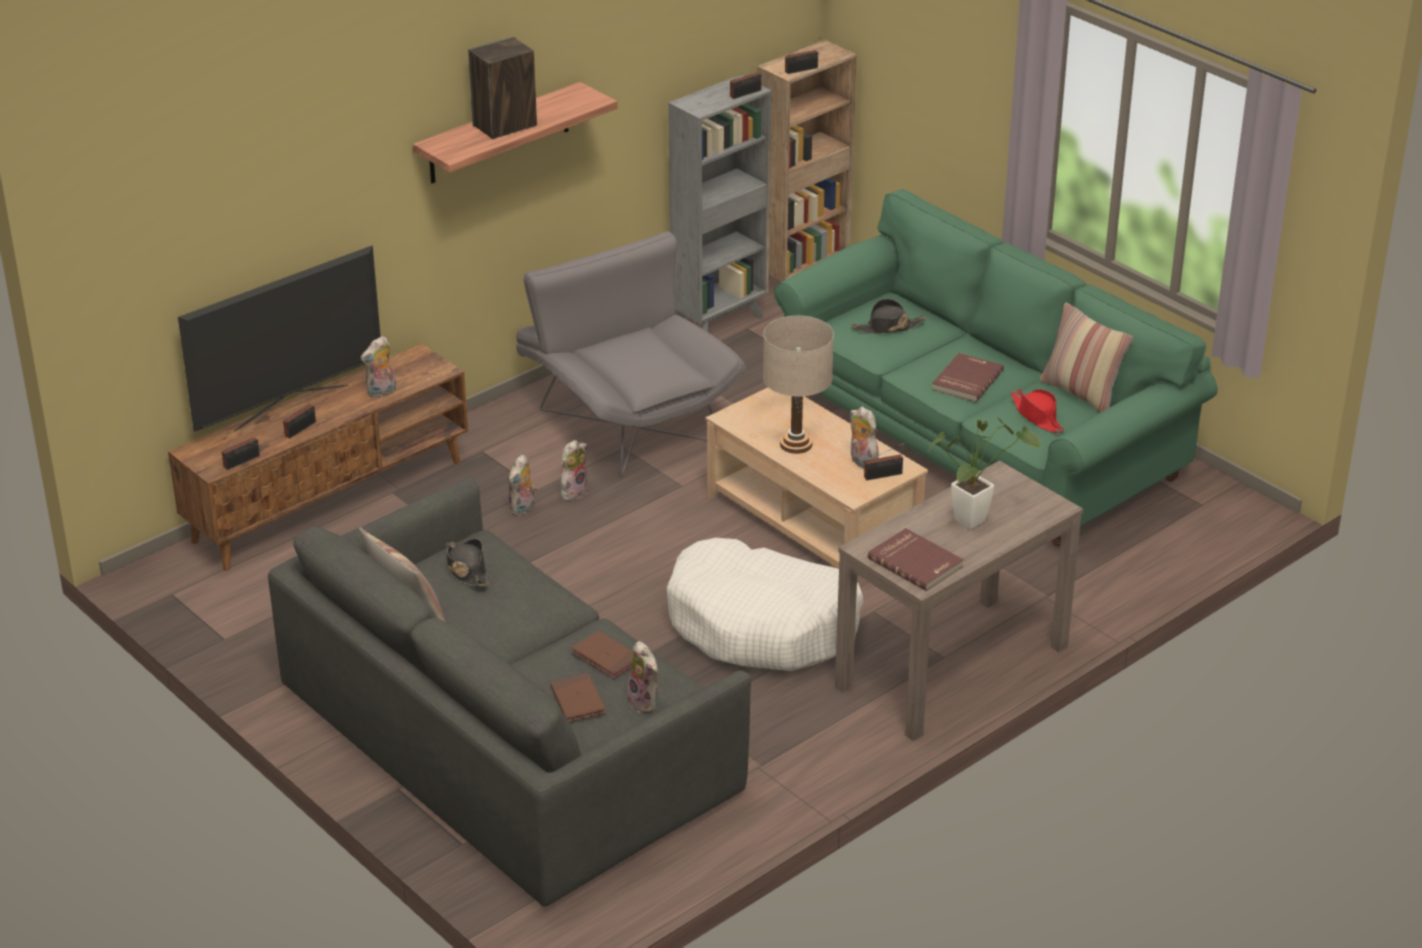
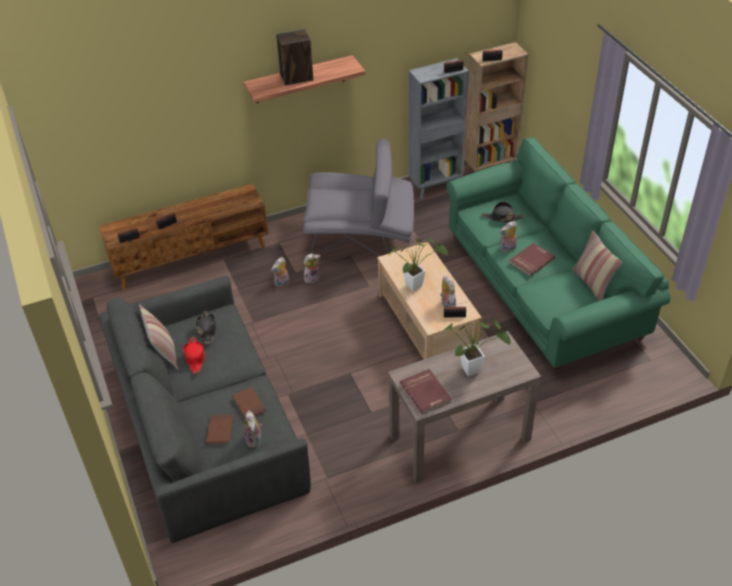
camera: 20 degrees right, 10 degrees up
television [178,245,381,432] -> none
plush toy [361,336,396,398] -> plush toy moved to [499,221,517,252]
grey armchair [516,231,745,478] -> grey armchair turned 105 degrees clockwise [303,139,414,256]
white dog bed [667,538,863,671] -> none
beige table lamp [763,316,834,454] -> potted plant [389,236,448,292]
red hat [1011,389,1064,433] -> red hat moved to [183,336,205,374]

